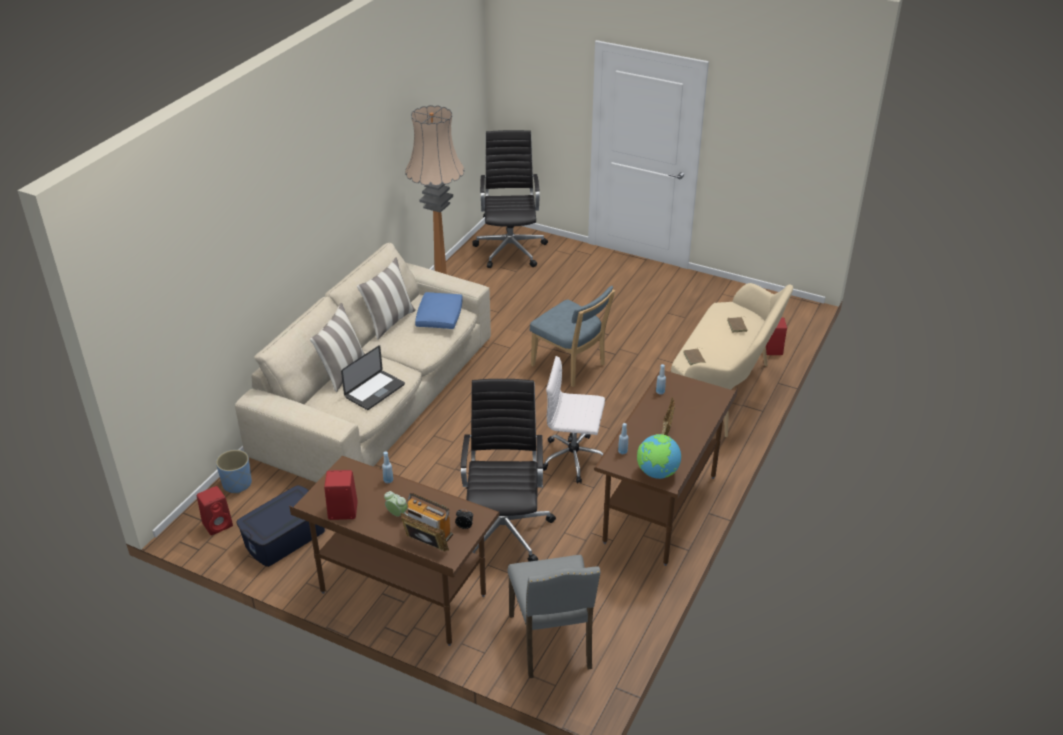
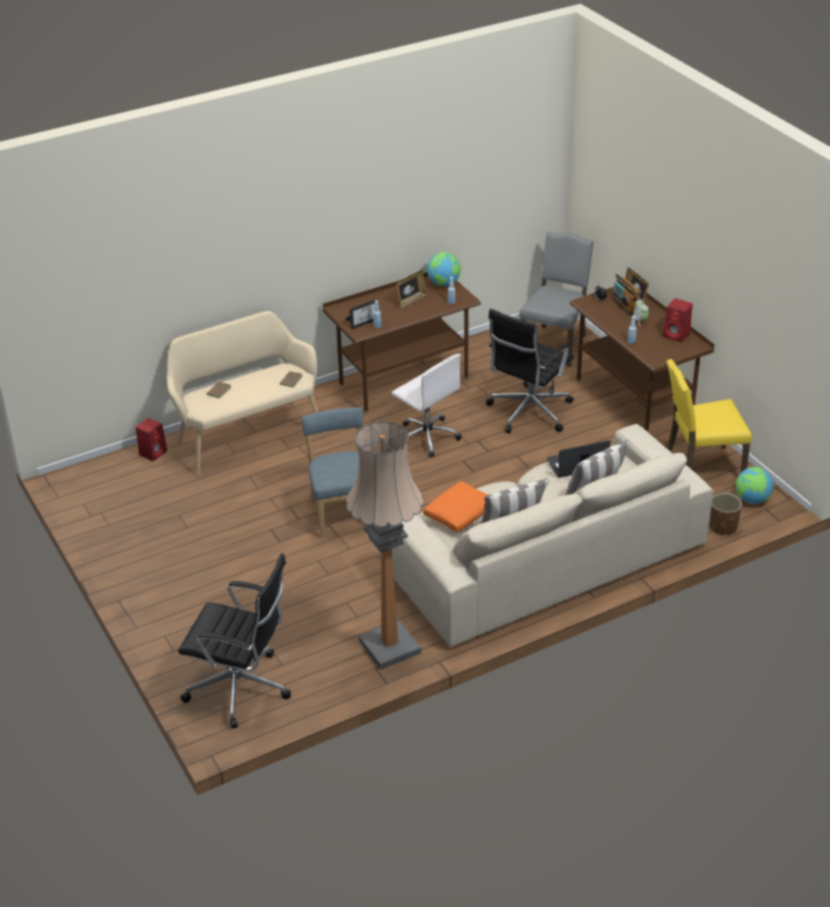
camera: 145 degrees left, 0 degrees up
red speaker [197,486,233,535] -> globe [736,467,773,504]
blue planter [216,450,252,494] -> brown planter [709,493,742,536]
blue storage box [236,485,325,567] -> yellow chair [666,359,752,472]
blue pillow [415,292,463,329] -> orange pillow [423,481,488,532]
black office chair [472,130,548,268] -> black office chair turned 105 degrees counterclockwise [178,553,291,729]
none -> picture frame [346,299,378,329]

